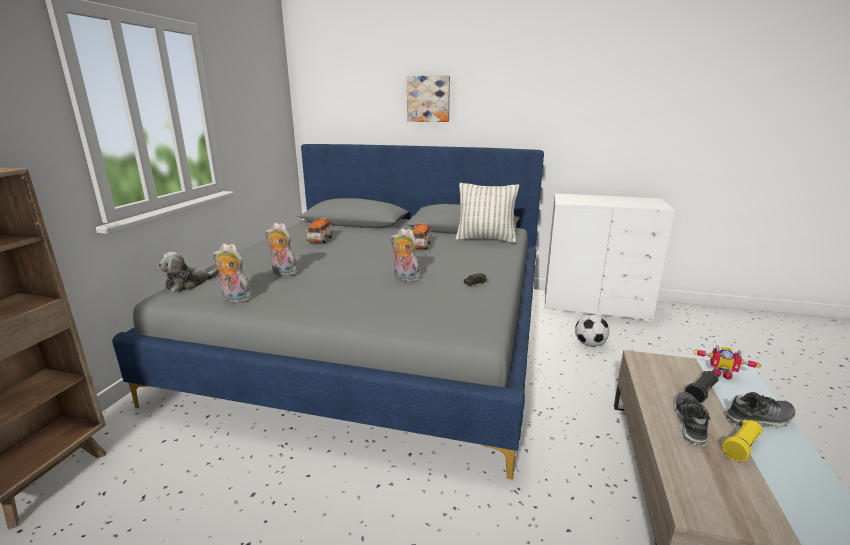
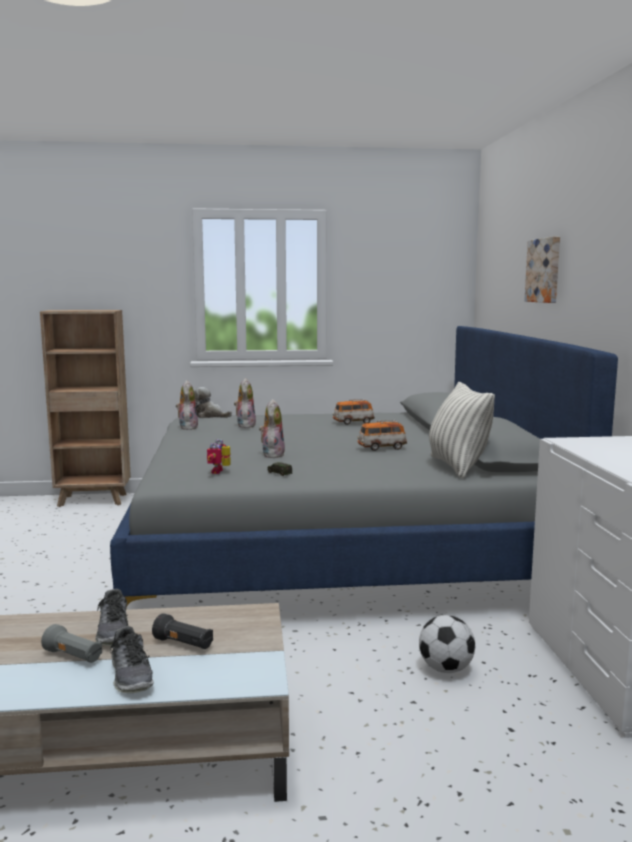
camera: 70 degrees right, 10 degrees down
shoe [675,392,710,447] -> shoe turned 75 degrees clockwise [95,589,128,646]
toy robot [693,345,762,380] -> toy robot moved to [207,439,231,474]
yellow flashlight [722,420,762,462] -> grey flashlight [41,624,102,663]

